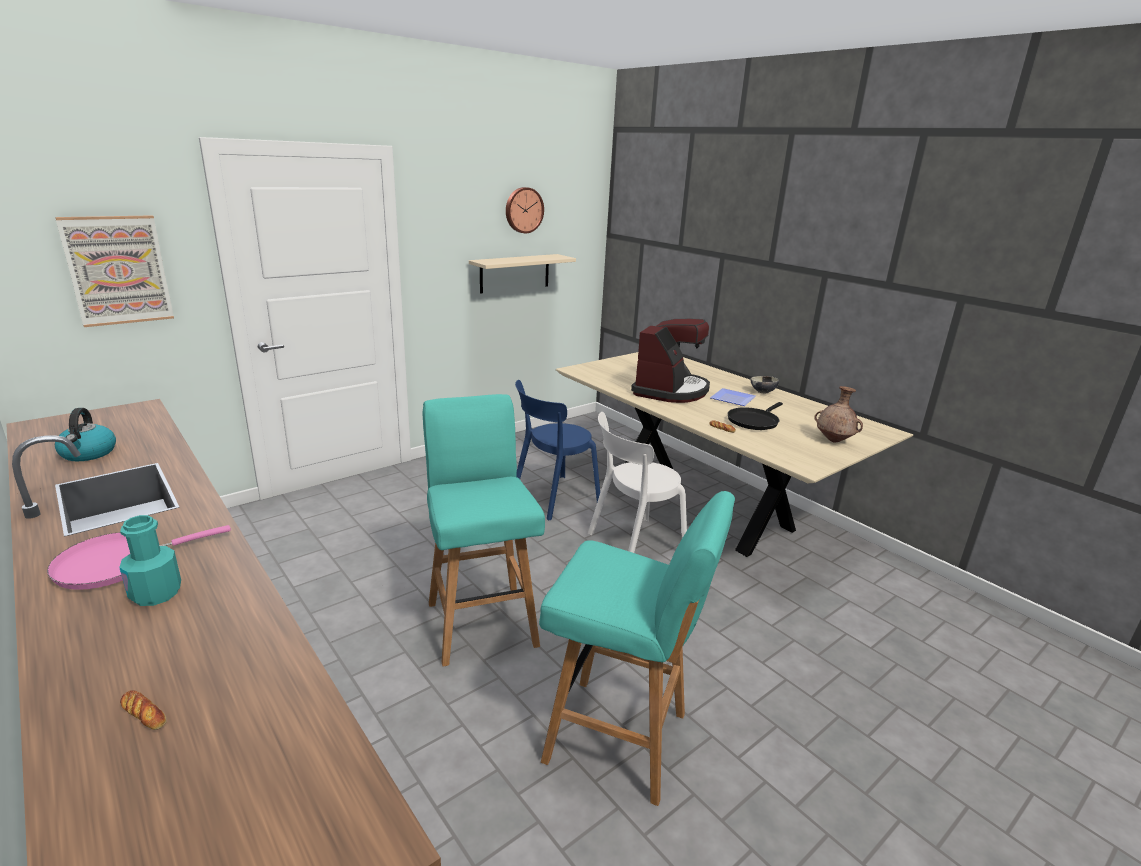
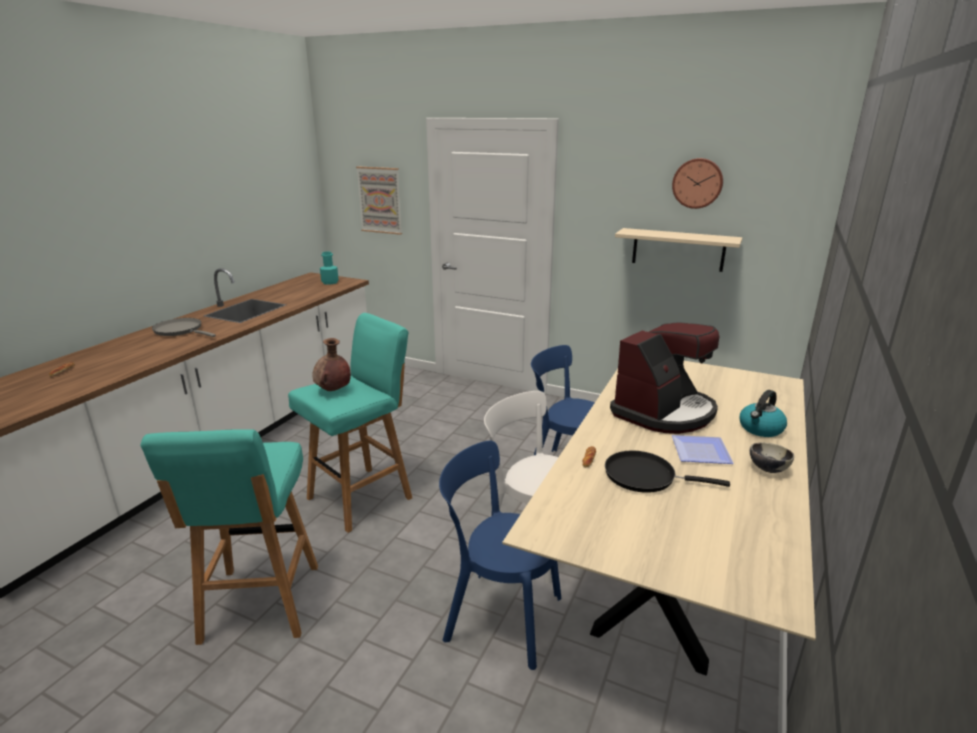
camera: 65 degrees right, 0 degrees up
pink frying pan [47,525,231,590] -> grey frying pan [152,318,216,337]
kettle [55,408,116,461] -> kettle moved to [739,390,787,437]
turquoise bottle [119,515,181,606] -> turquoise bottle moved to [320,252,339,285]
coffee machine [631,319,710,403] -> coffee machine turned 45 degrees counterclockwise [610,322,719,434]
brown vase [814,386,863,443] -> brown vase moved to [313,338,351,391]
none -> blue chair [439,441,561,670]

